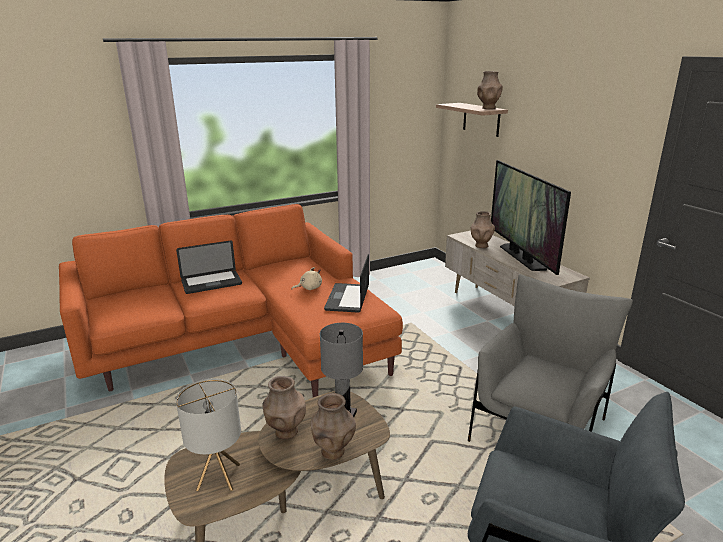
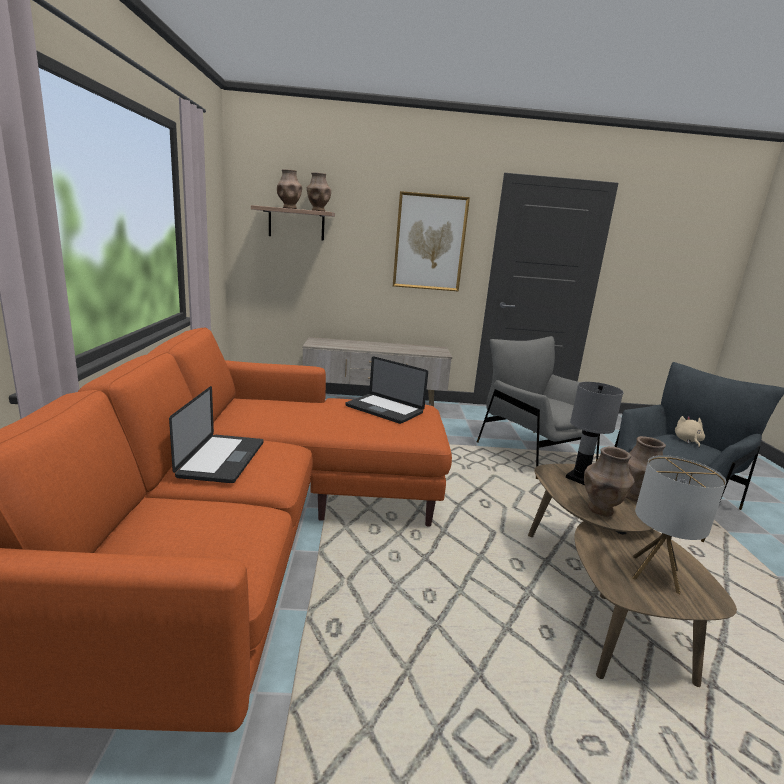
camera: 65 degrees left, 5 degrees down
beige plush toy [291,267,322,290] -> beige plush toy moved to [675,416,705,448]
brown vase [471,211,495,248] -> brown vase moved to [277,169,302,209]
television [491,160,571,275] -> none
none -> picture [393,191,470,292]

